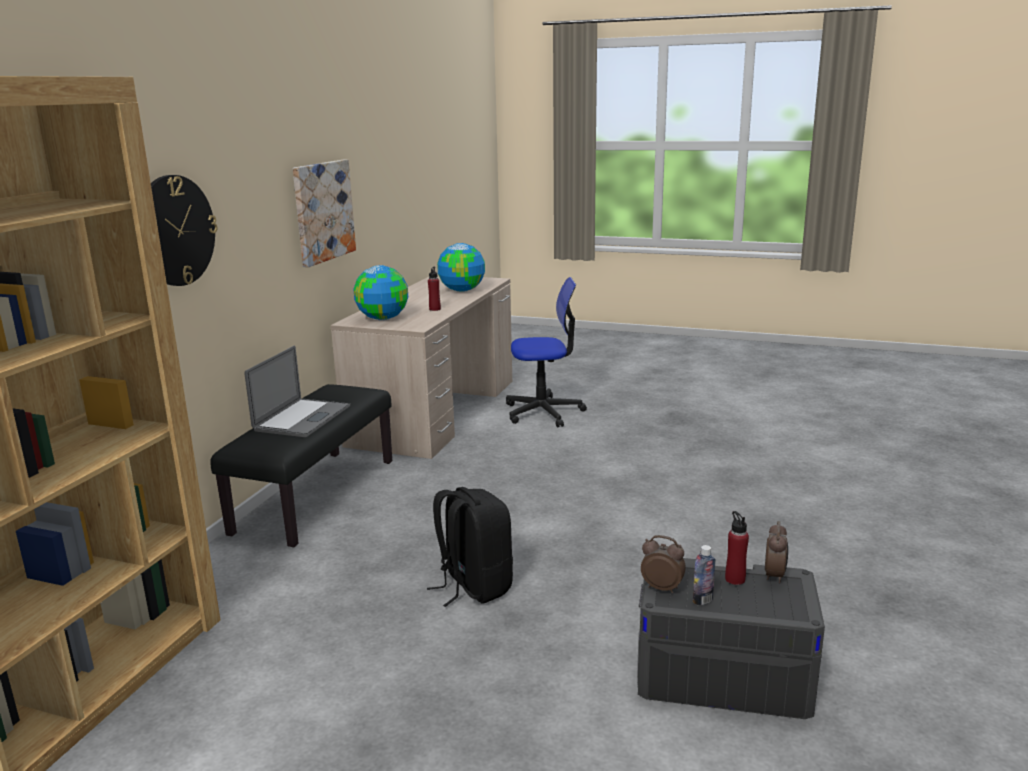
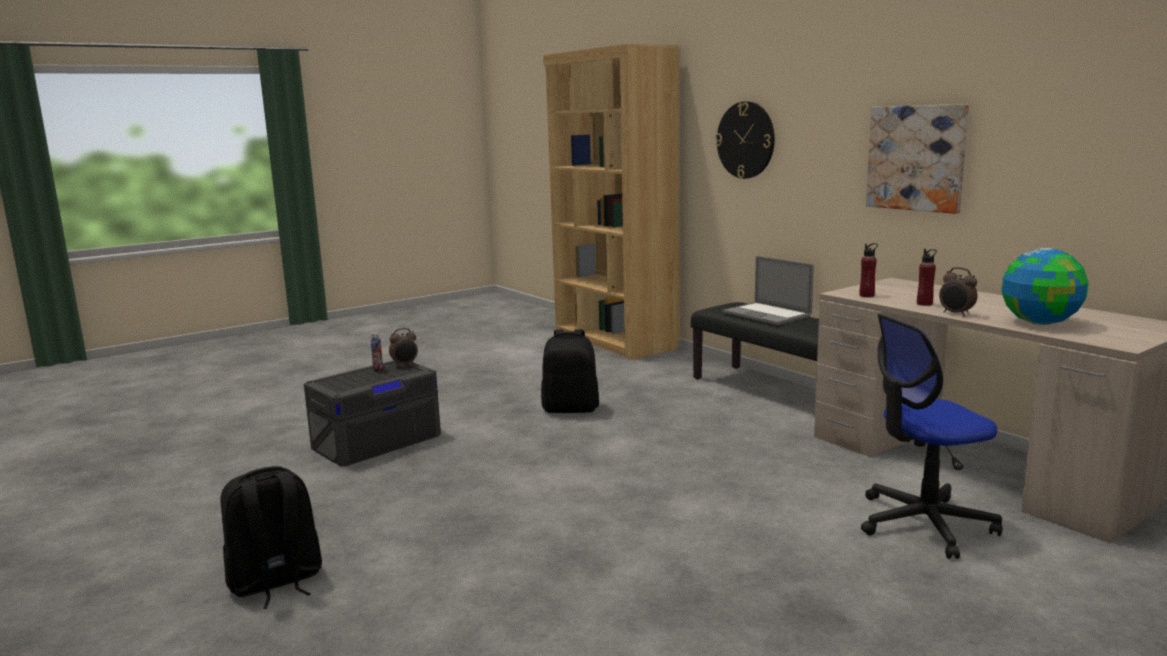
camera: 125 degrees right, 5 degrees down
globe [353,265,408,320] -> none
office chair [506,277,587,427] -> office chair turned 45 degrees clockwise [861,314,1003,559]
red bottle [725,511,749,585] -> red bottle moved to [859,243,878,297]
alarm clock [765,521,788,583] -> alarm clock moved to [939,267,978,316]
none -> black backpack [221,466,322,609]

